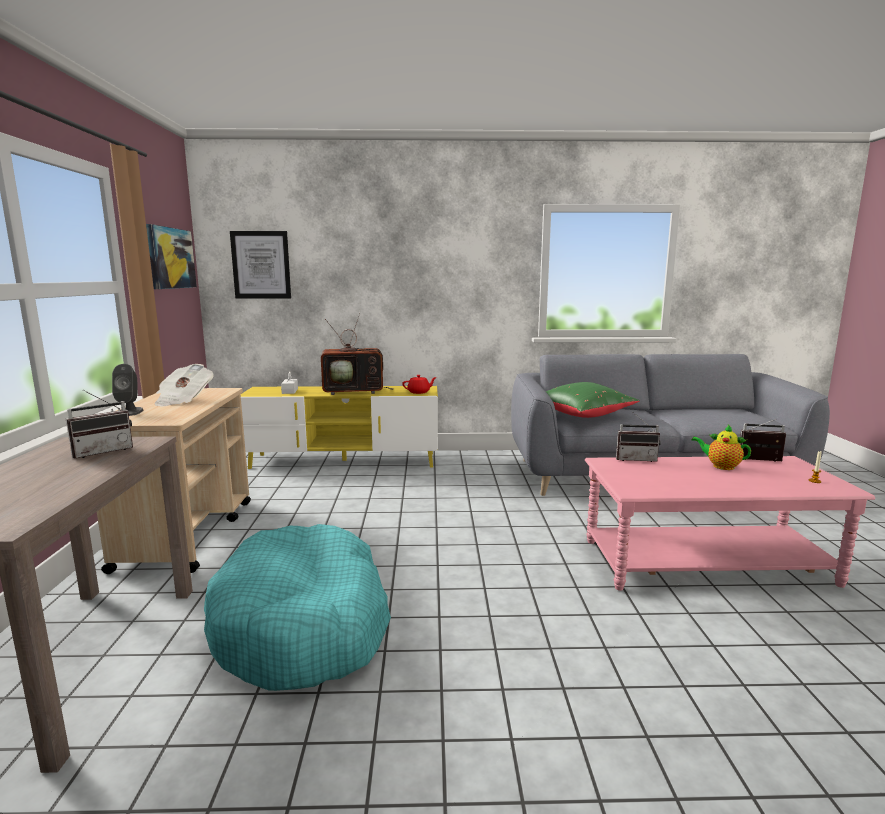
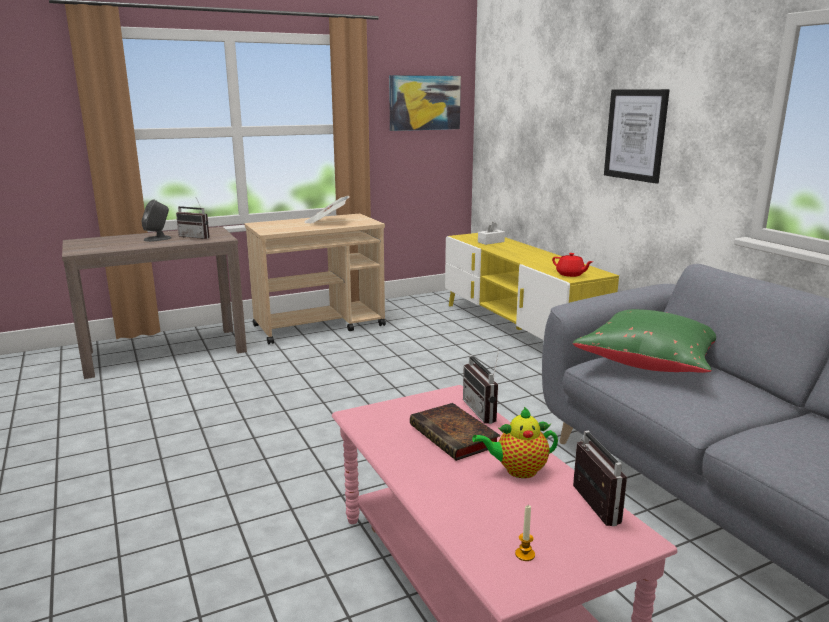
camera: 65 degrees right, 5 degrees up
grey speaker [112,364,144,416] -> grey speaker moved to [142,199,171,242]
turquoise dog bed [204,524,391,691] -> none
picture [230,231,291,299] -> picture moved to [604,89,670,184]
television [321,313,394,395] -> none
teapot [692,425,751,470] -> teapot turned 105 degrees counterclockwise [472,407,558,478]
none -> book [410,403,500,461]

